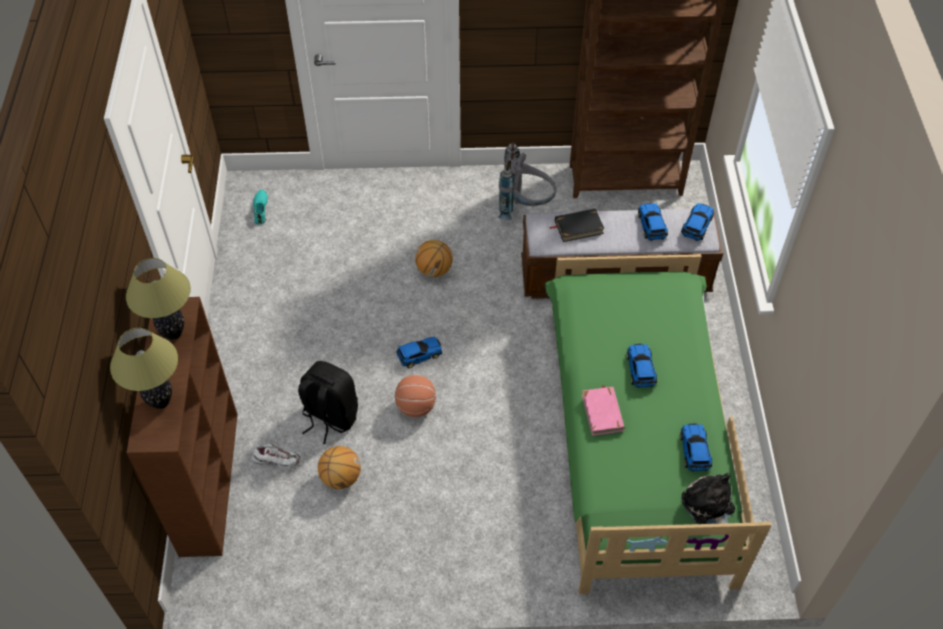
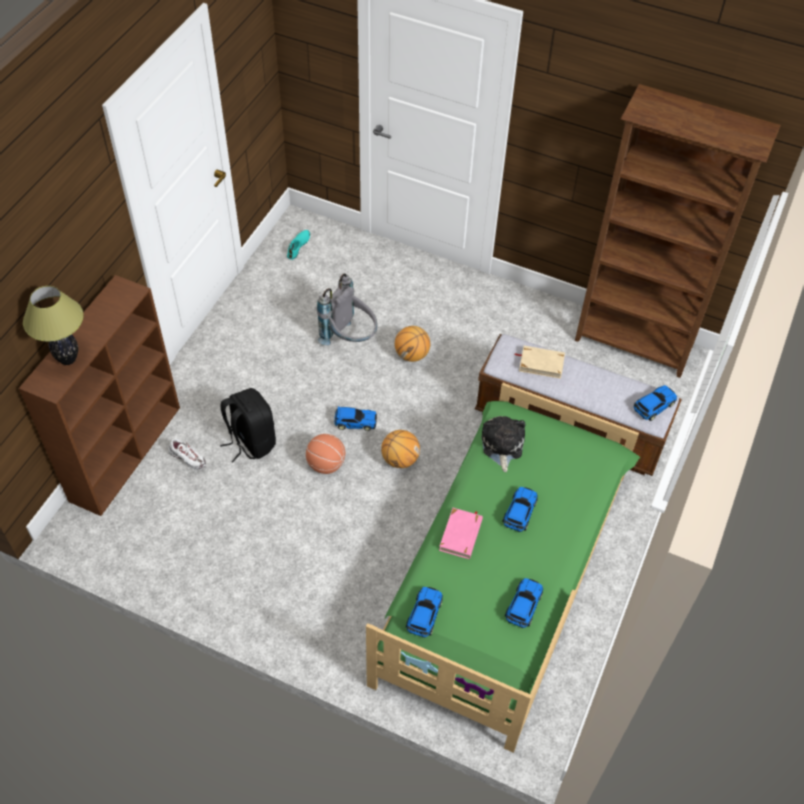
camera: 25 degrees right, 0 degrees up
table lamp [126,258,191,340] -> none
basketball [318,446,361,489] -> basketball moved to [381,430,420,468]
grey backpack [498,142,556,220] -> grey backpack moved to [317,273,377,345]
black book [550,208,604,242] -> beige book [514,346,565,379]
toy car [638,203,668,241] -> toy car moved to [406,587,443,638]
plush toy [682,473,735,524] -> plush toy moved to [482,416,525,472]

